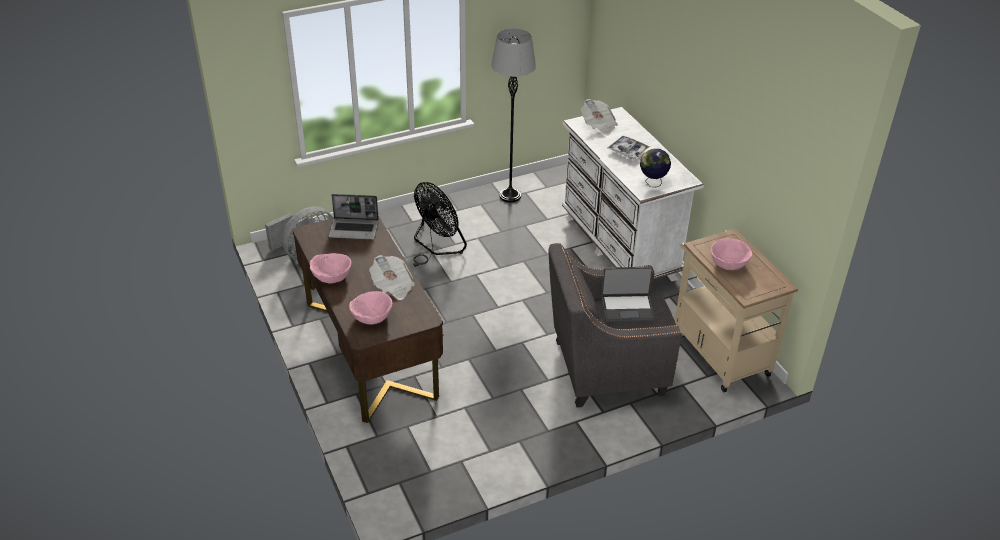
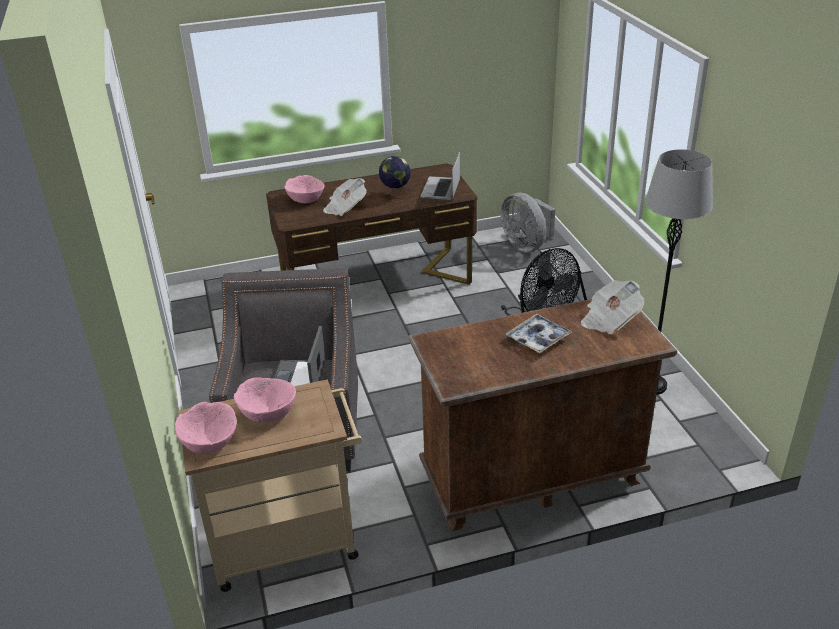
camera: 100 degrees right, 5 degrees down
pink bowl [310,253,351,284] -> pink bowl moved to [175,402,237,454]
white dresser [562,107,704,281] -> brown dresser [408,299,677,531]
globe [640,148,671,187] -> globe moved to [379,156,411,199]

